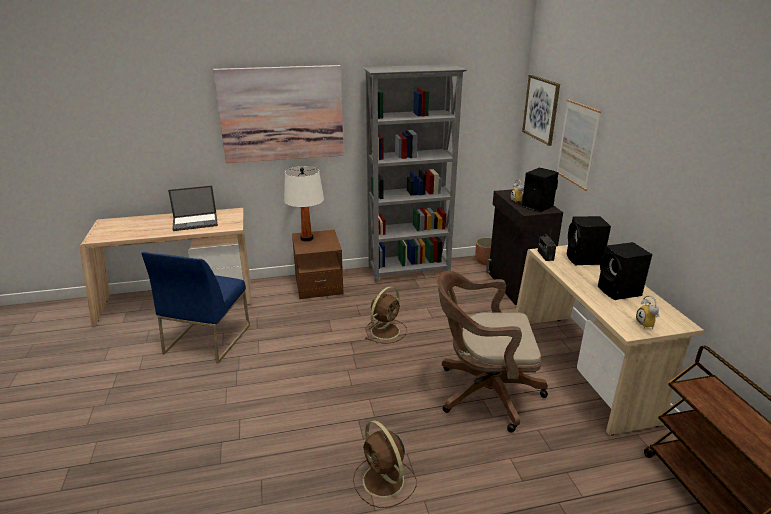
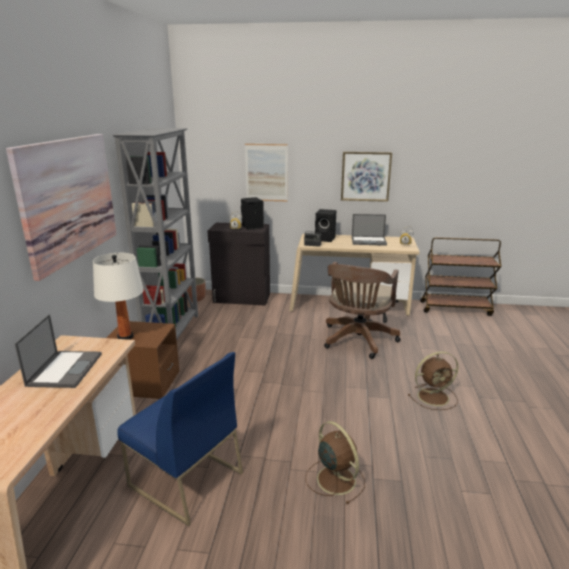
camera: 70 degrees left, 5 degrees down
brown fan [365,287,407,344] -> brown fan moved to [305,421,365,504]
picture [522,75,560,146] -> picture moved to [341,152,392,202]
black speaker [598,242,652,300] -> laptop [352,214,387,246]

